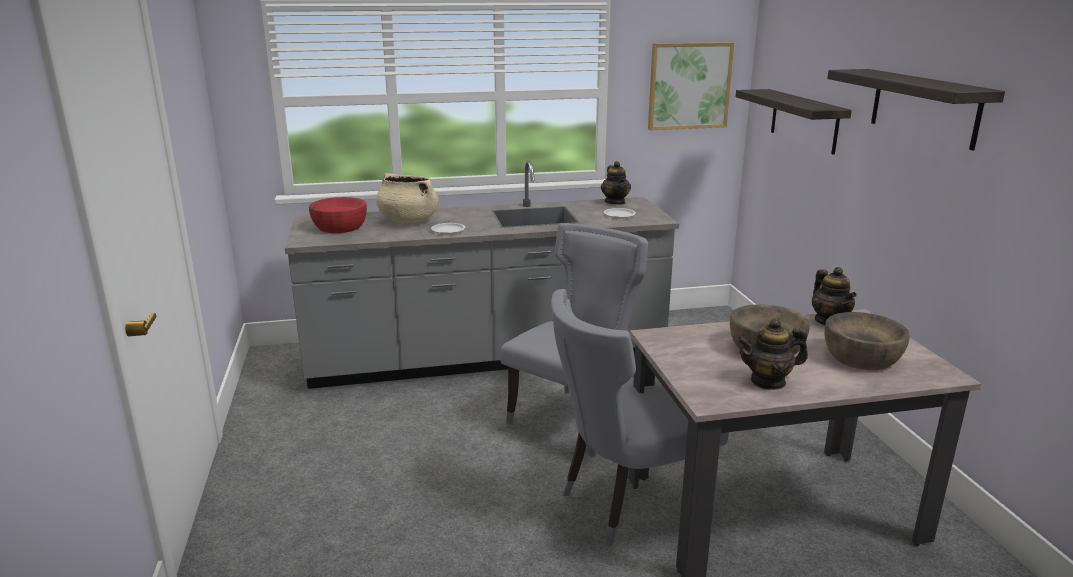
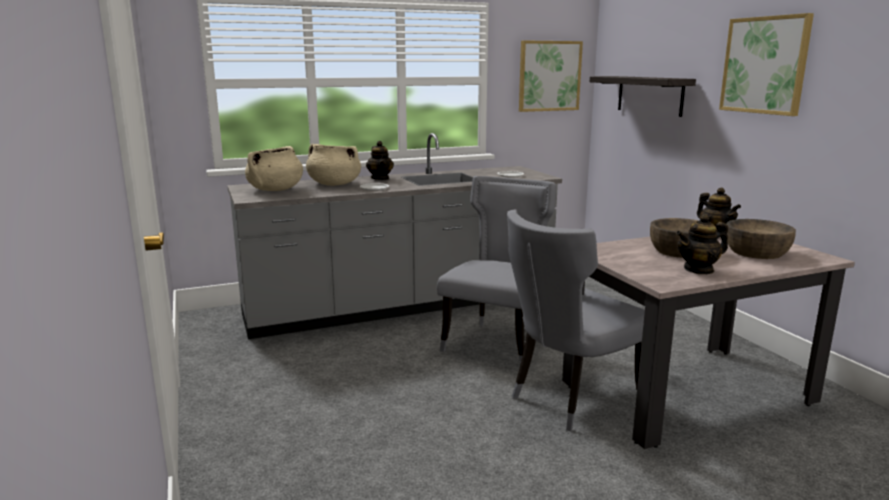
camera: 10 degrees left, 5 degrees down
red bowl [309,197,367,233] -> beige cooking pot [245,146,303,191]
teapot [601,161,631,205] -> teapot moved to [366,141,394,180]
shelf [827,69,1005,150] -> picture [719,13,814,116]

